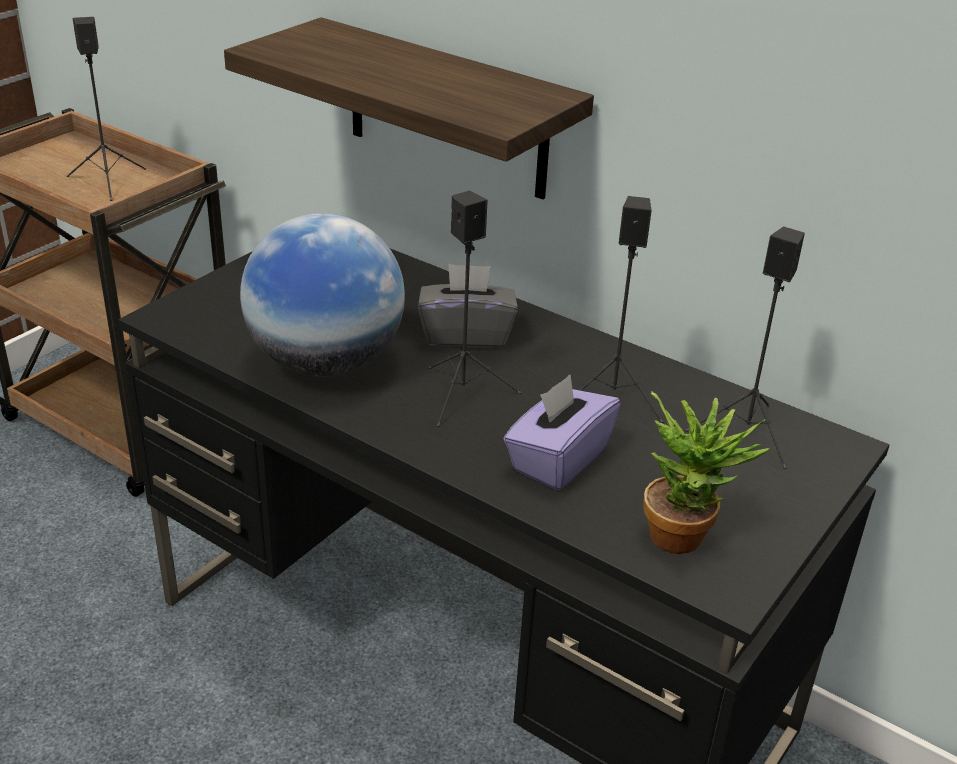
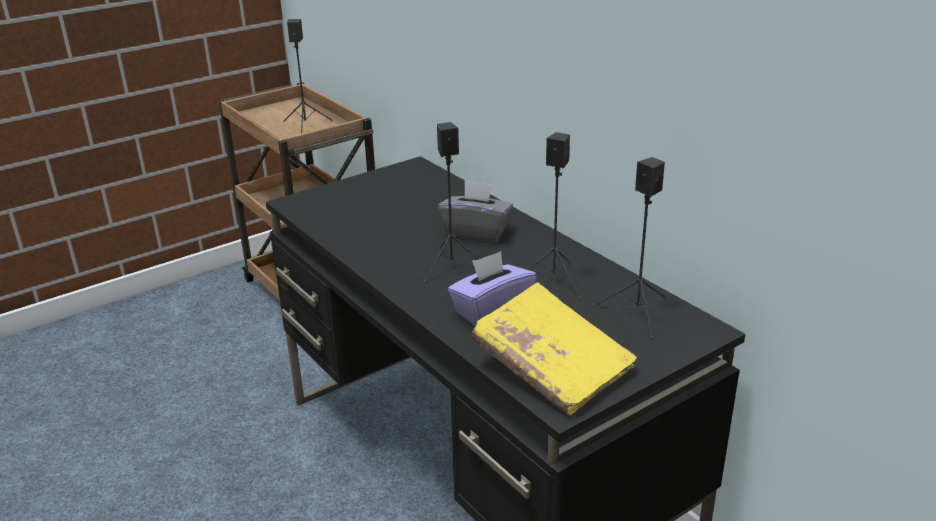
camera: 20 degrees right, 5 degrees down
shelf [224,17,594,199] -> none
globe [240,213,405,377] -> none
potted plant [643,392,770,554] -> yellow book [471,282,637,417]

